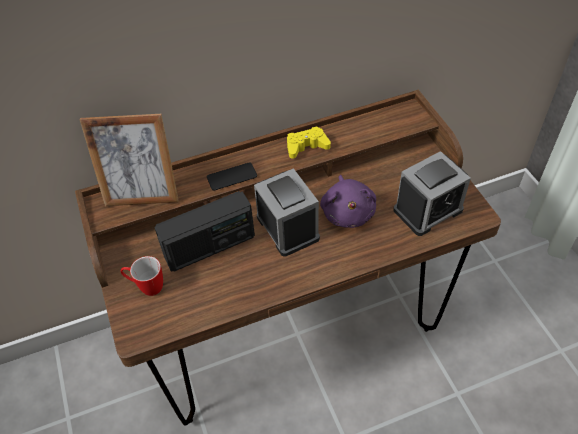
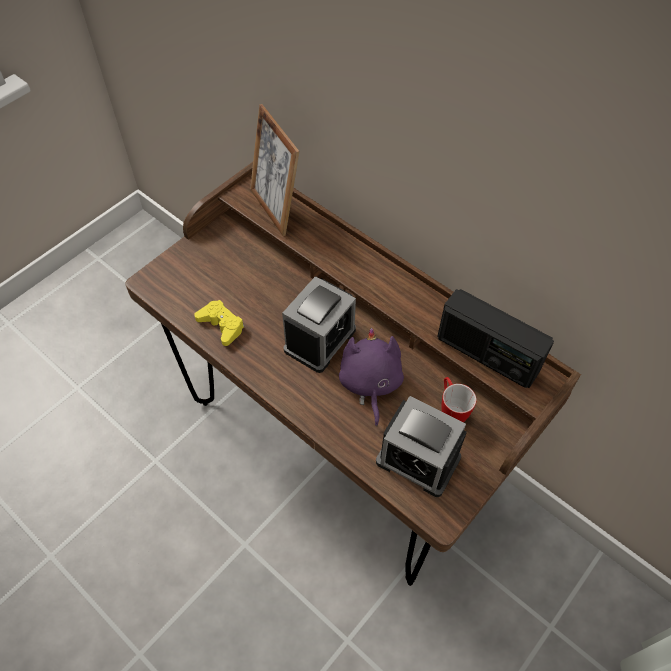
camera: 60 degrees right, 5 degrees up
mug [121,256,163,296] -> mug moved to [442,377,476,423]
radio [154,191,255,271] -> radio moved to [437,289,554,388]
phone [207,162,257,191] -> none
yellow game controller [287,126,331,159] -> yellow game controller moved to [194,300,244,346]
purple plush toy [320,175,376,228] -> purple plush toy turned 120 degrees clockwise [339,328,404,427]

